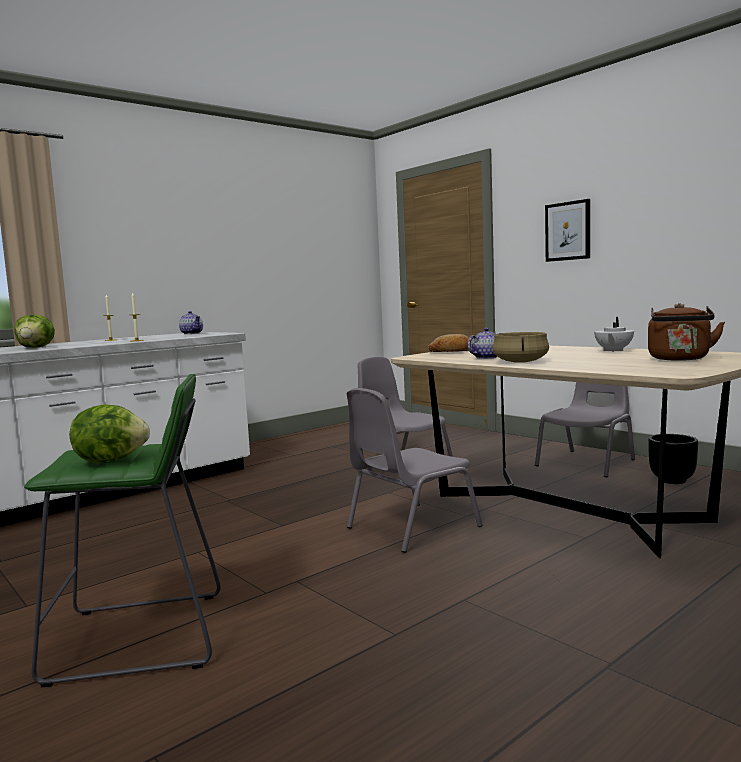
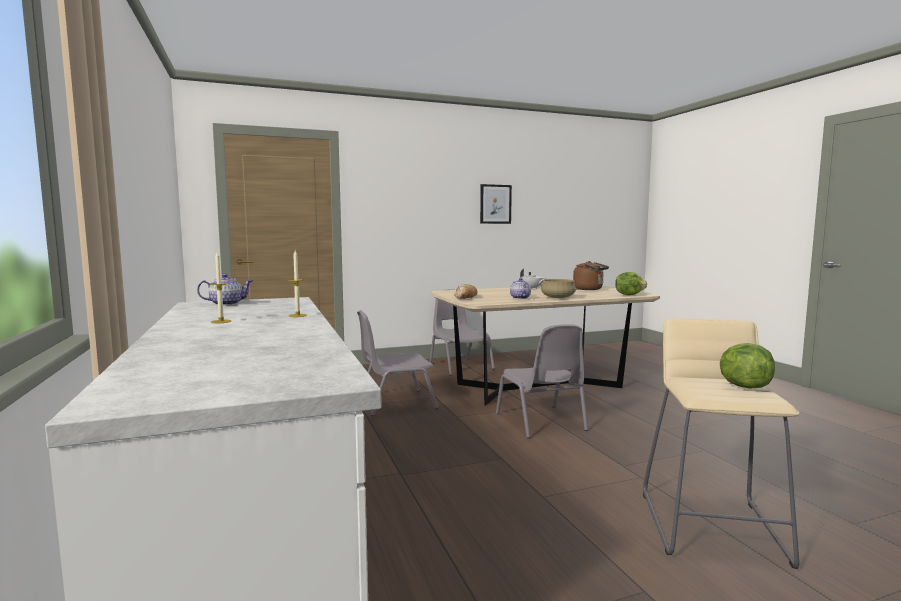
camera: 70 degrees left, 0 degrees up
lettuce [15,315,55,348] -> lettuce moved to [615,272,647,295]
green stool [24,374,221,687] -> beige stool [643,319,800,569]
picture [545,199,590,262] -> picture moved to [480,184,512,224]
black planter [648,434,698,484] -> none

